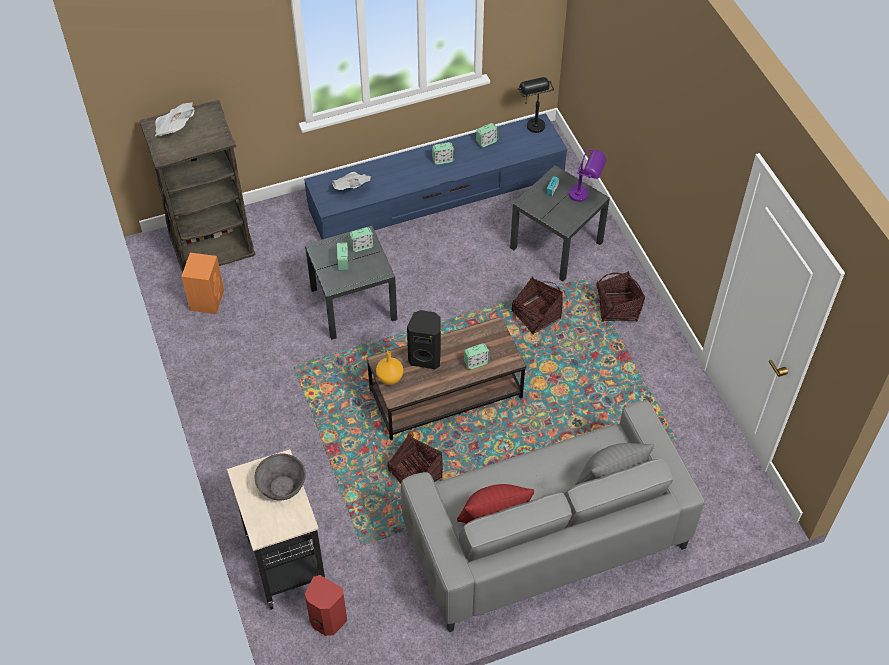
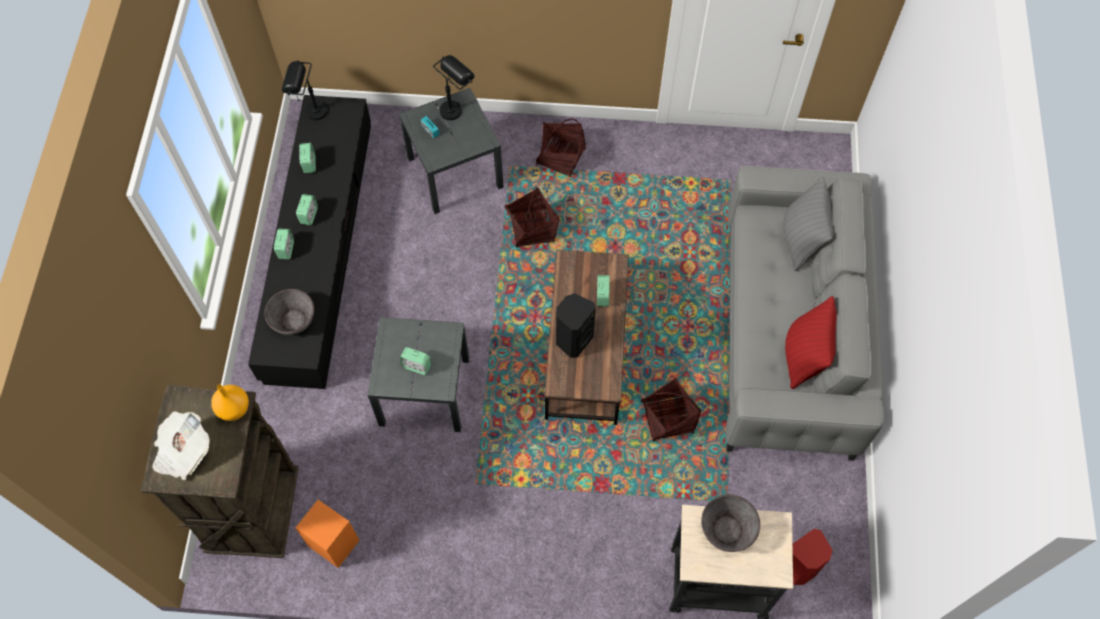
camera: 65 degrees left, 10 degrees up
blue tv stand [304,113,567,239] -> black tv stand [248,95,371,389]
newspaper [332,172,371,190] -> grey bowl [264,289,314,335]
alarm clock [349,227,374,252] -> alarm clock moved to [274,229,294,259]
orange vase [376,351,403,385] -> orange vase moved to [211,385,249,421]
purple table lamp [569,149,606,202] -> black table lamp [433,55,475,120]

